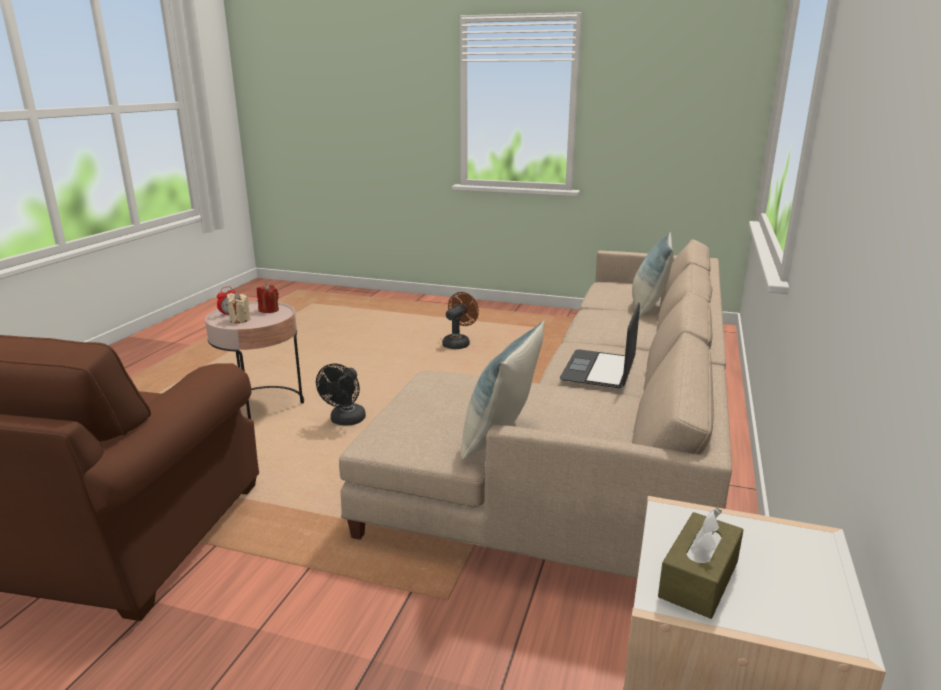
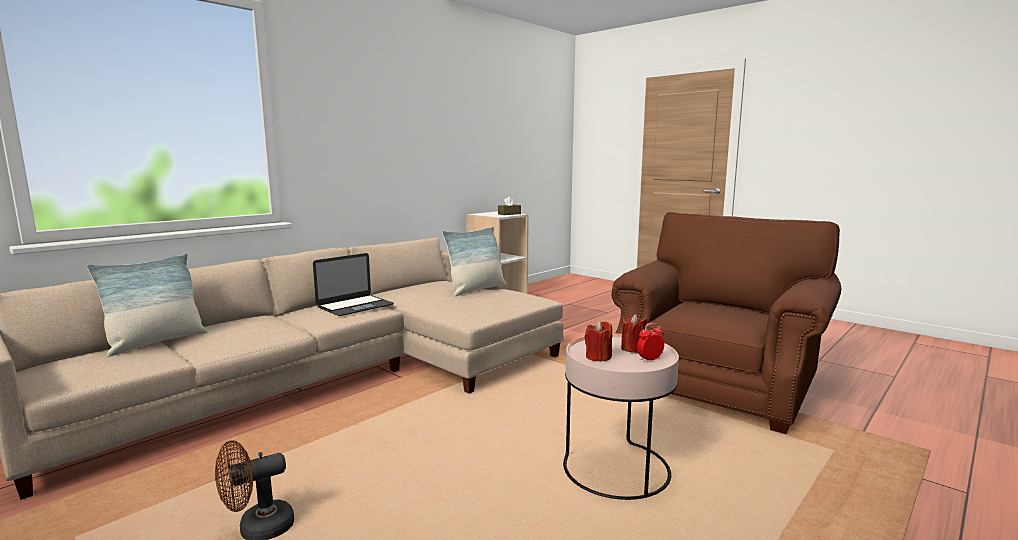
camera: 155 degrees left, 10 degrees down
beige candle [227,292,250,323] -> red candle [621,314,648,353]
black fan [316,364,366,426] -> none

